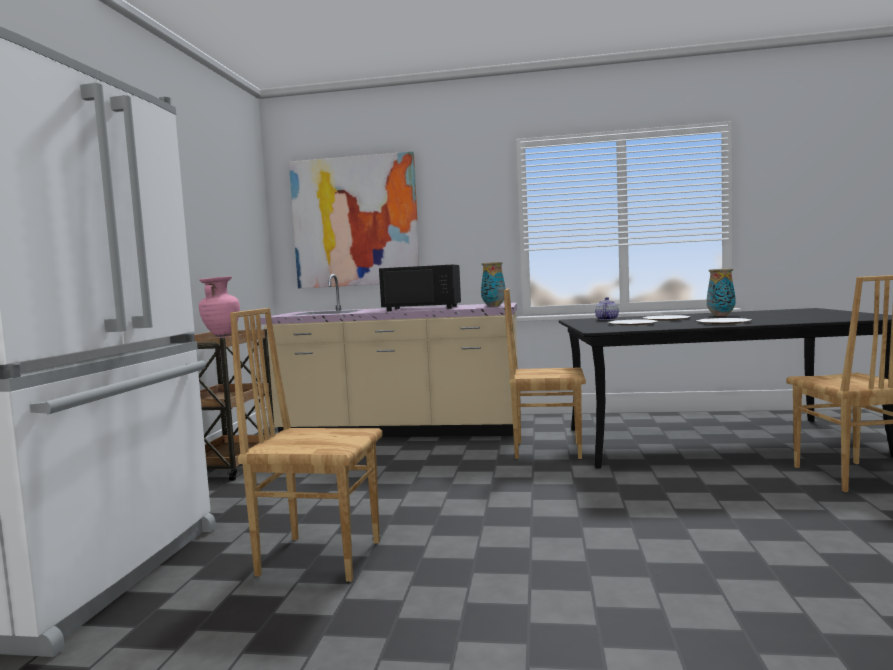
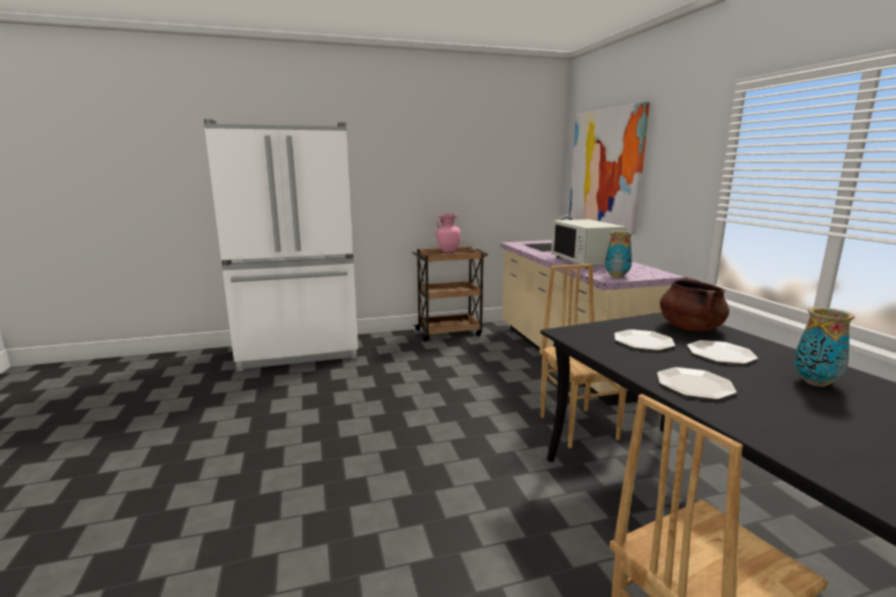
camera: 65 degrees right, 10 degrees up
brown chair [230,308,382,582] -> none
black microwave [379,265,461,311] -> white microwave [551,219,627,269]
teapot [595,297,619,320] -> brown cooking pot [660,277,729,331]

